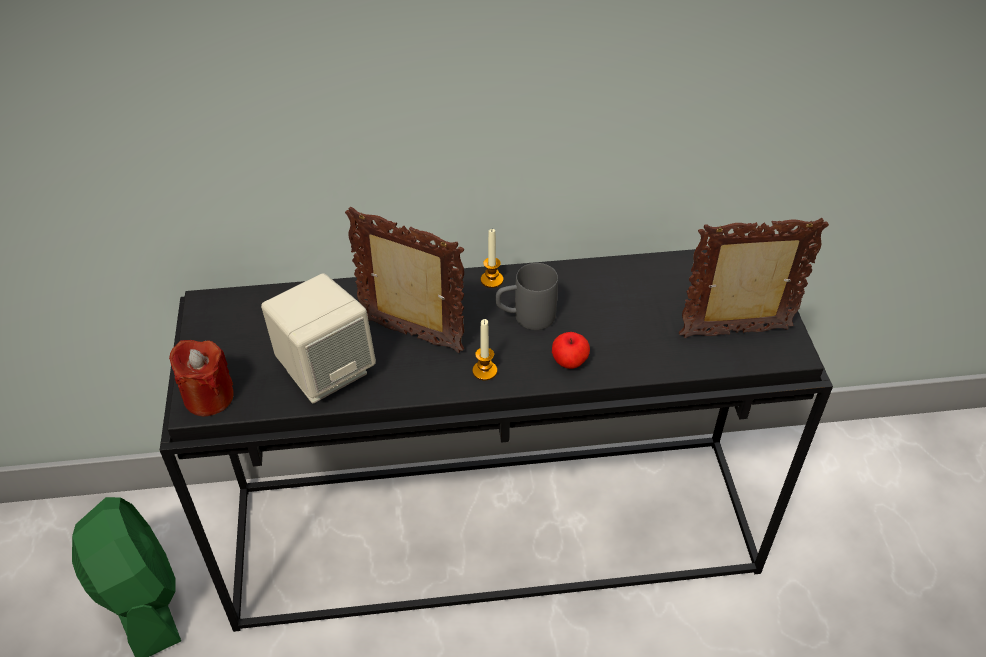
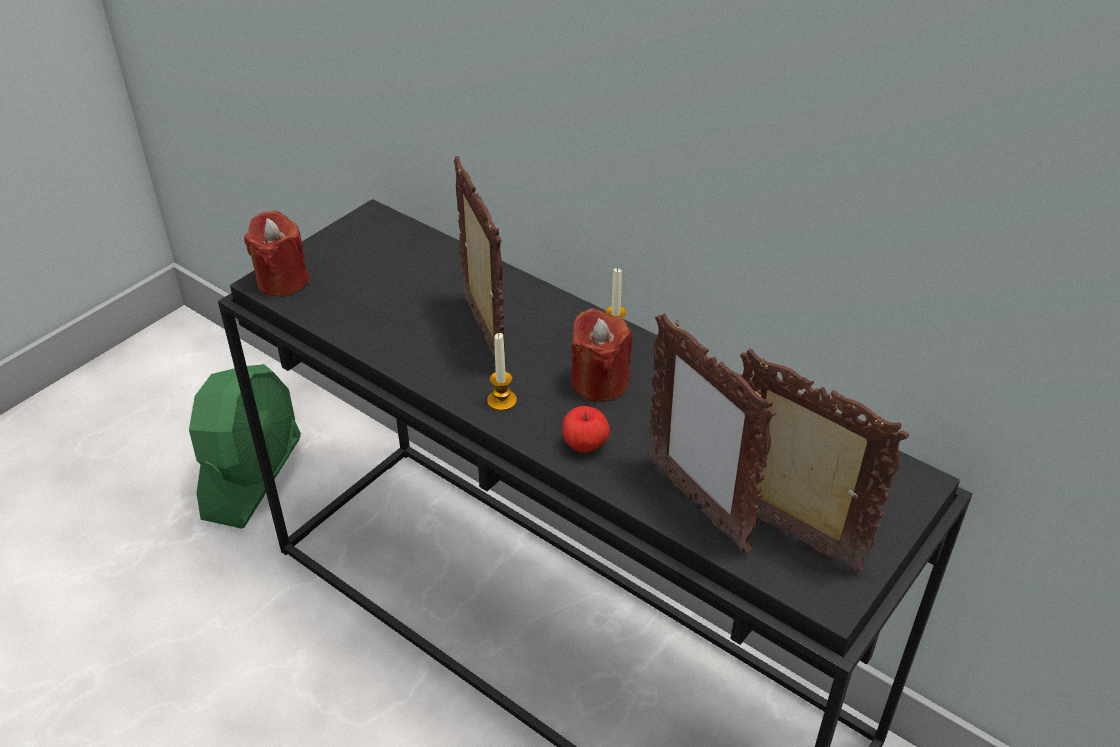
camera: 45 degrees right, 5 degrees down
beige speaker [261,273,376,403] -> none
grey mug [495,263,558,330] -> red candle [571,308,632,402]
none -> picture frame [648,313,776,553]

